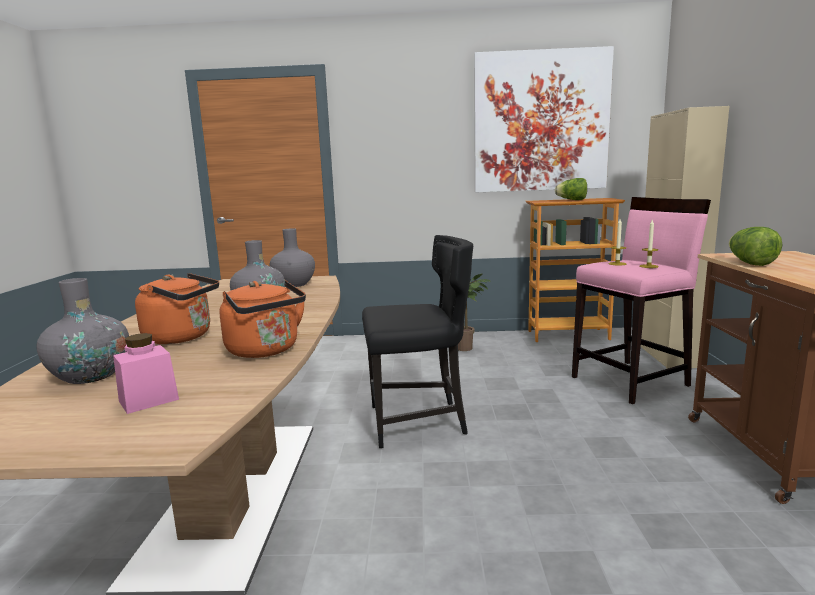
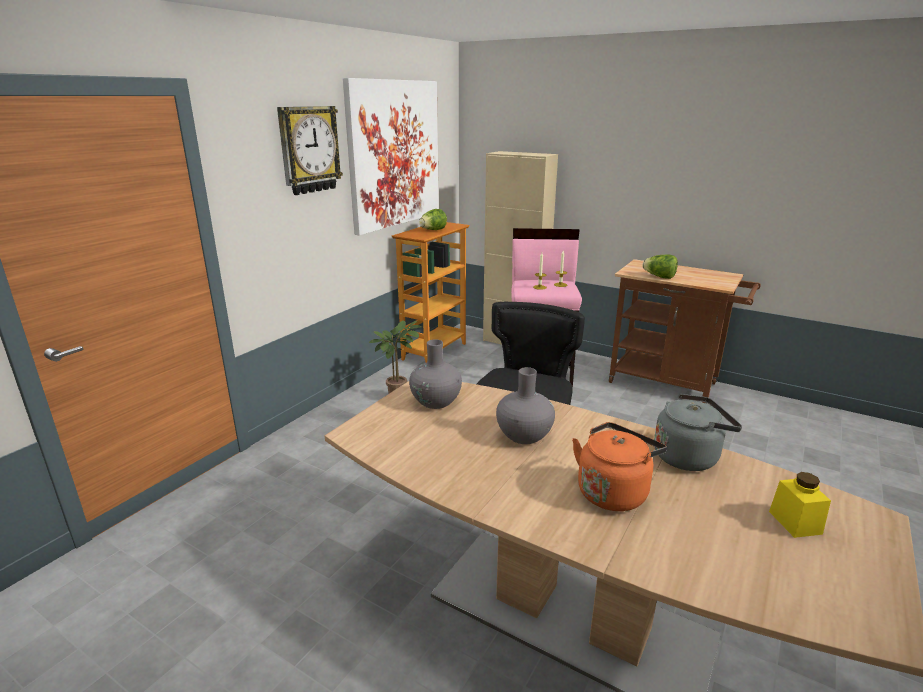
camera: 60 degrees left, 10 degrees up
grey vase [36,278,129,384] -> none
pink jar [113,333,179,414] -> yellow jar [769,472,831,538]
orange kettle [220,281,306,358] -> grey kettle [654,394,742,471]
none -> wall clock [277,106,343,195]

